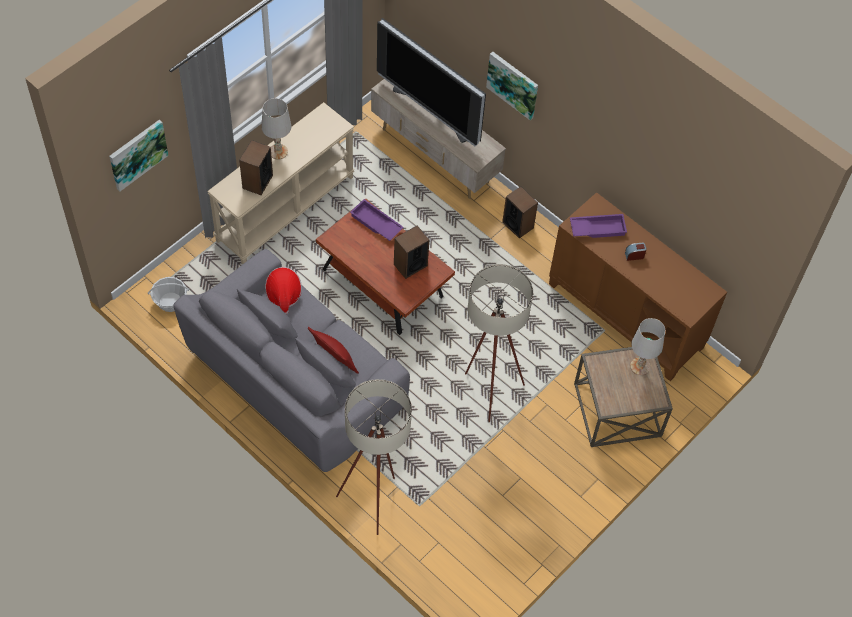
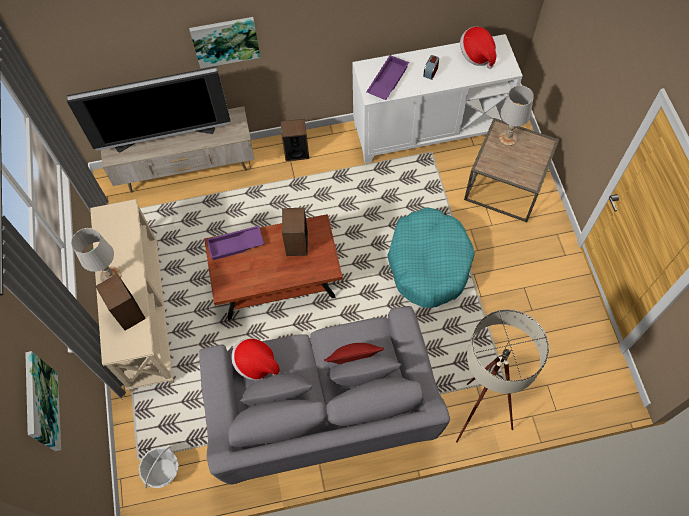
camera: 50 degrees left, 5 degrees up
beige floor lamp [465,264,533,422] -> turquoise dog bed [387,207,475,308]
brown cabinet [549,192,727,381] -> white cabinet [352,34,523,164]
none -> hat [460,27,496,69]

